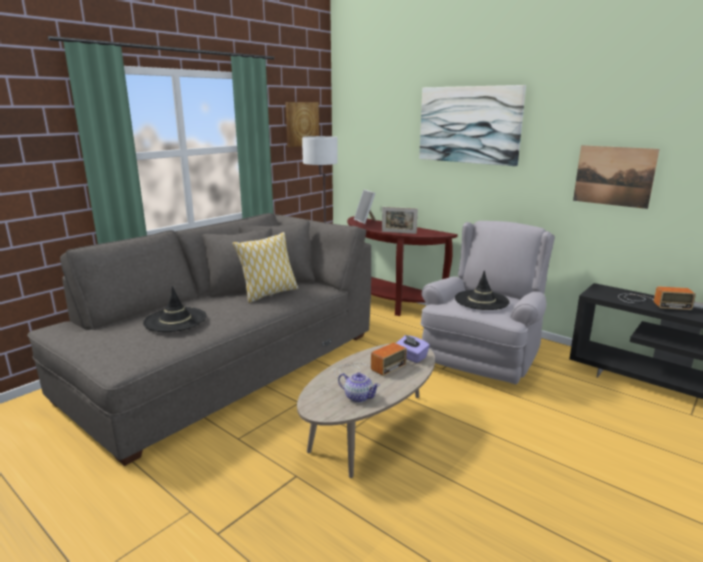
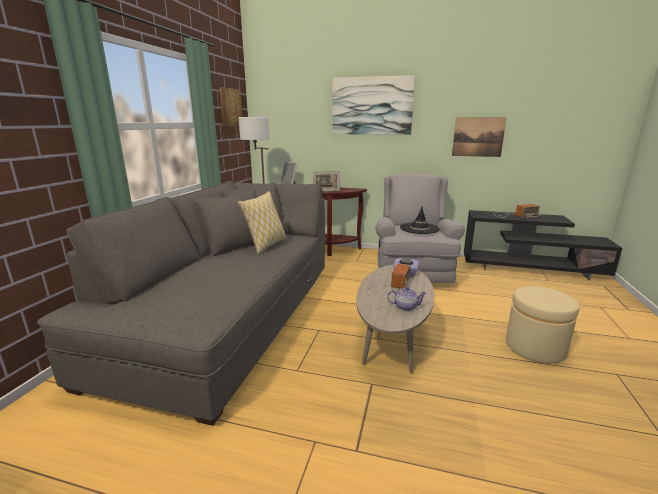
camera: 25 degrees left, 0 degrees up
black hat [143,286,207,332] -> none
none -> beige ottoman [506,286,580,363]

